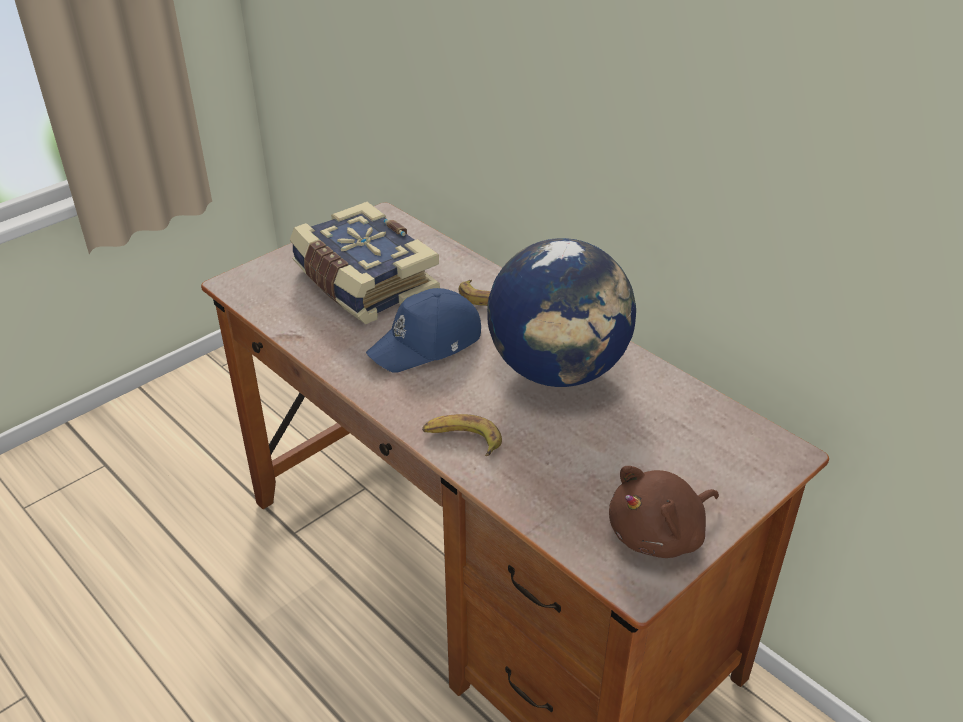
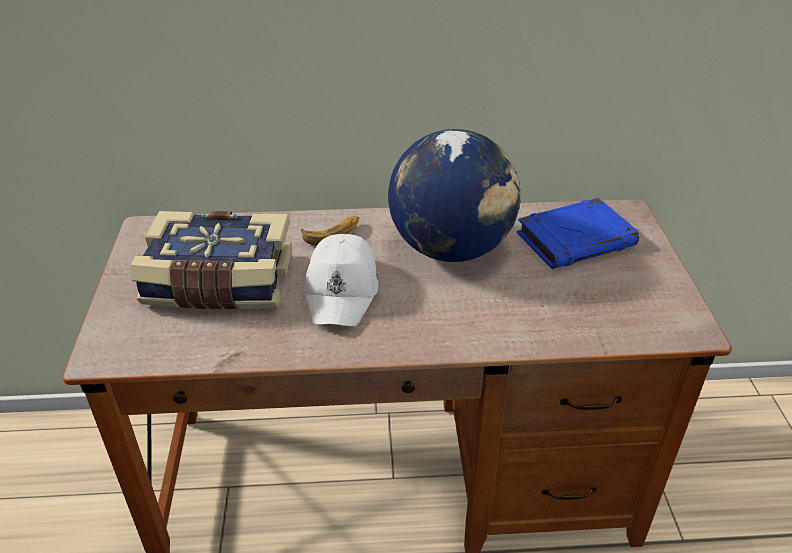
camera: 50 degrees left, 0 degrees up
blue cap [366,288,481,372] -> white cap [304,234,378,326]
banana [422,414,502,456] -> none
brown plush toy [609,466,719,558] -> none
none -> blue book [517,198,639,269]

